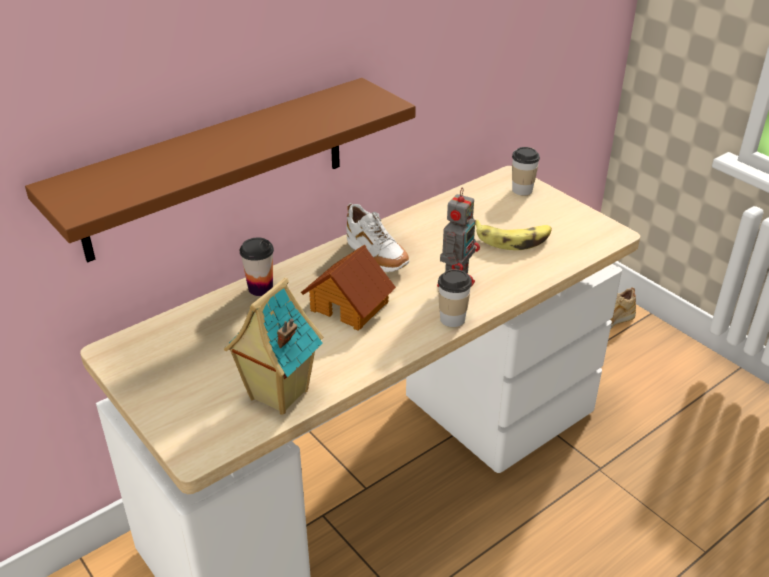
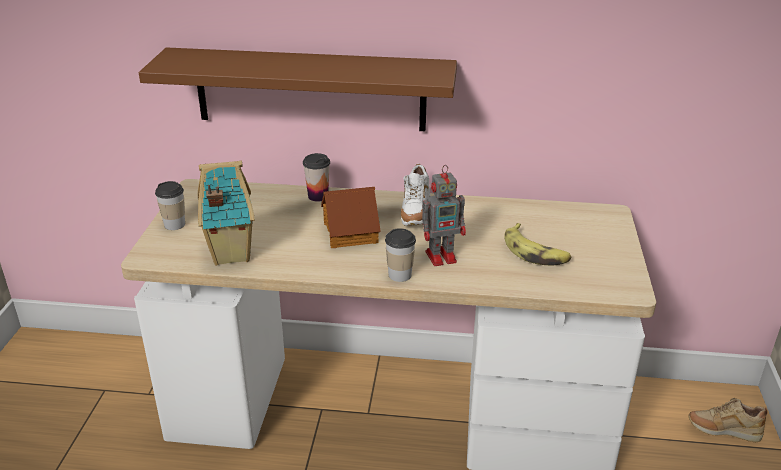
camera: 45 degrees right, 5 degrees down
cup [512,147,540,195] -> cup moved to [155,181,185,230]

